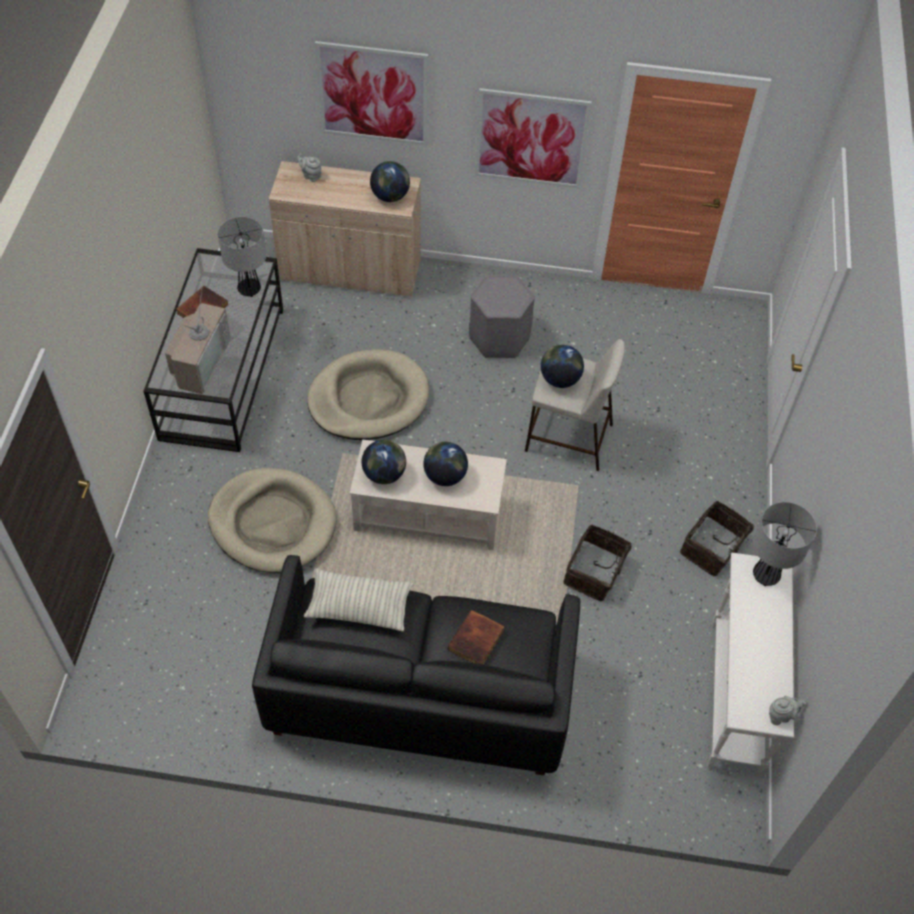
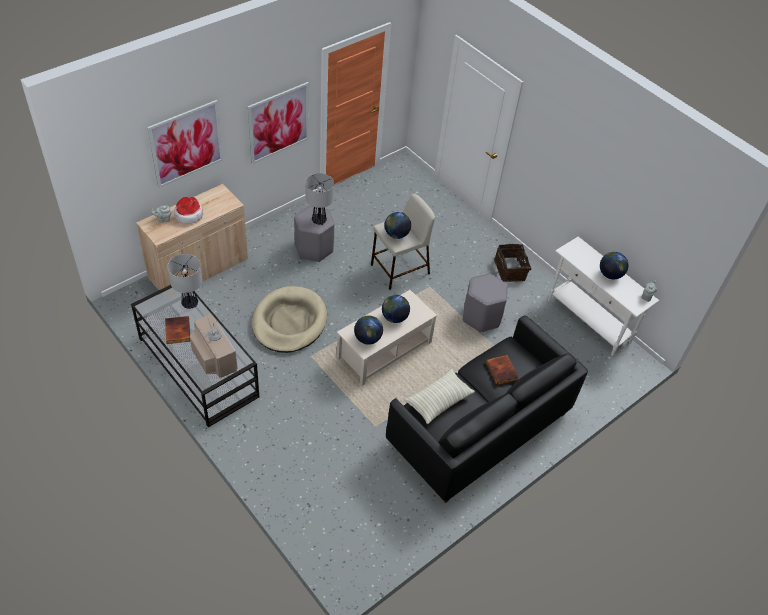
camera: 50 degrees left, 5 degrees down
beige dog bed [208,468,336,573] -> none
globe [370,161,410,202] -> globe moved to [600,252,628,279]
basket [563,524,641,601] -> grey stool [463,273,508,332]
table lamp [753,502,817,586] -> table lamp moved to [305,173,334,225]
none -> hat [174,197,203,224]

